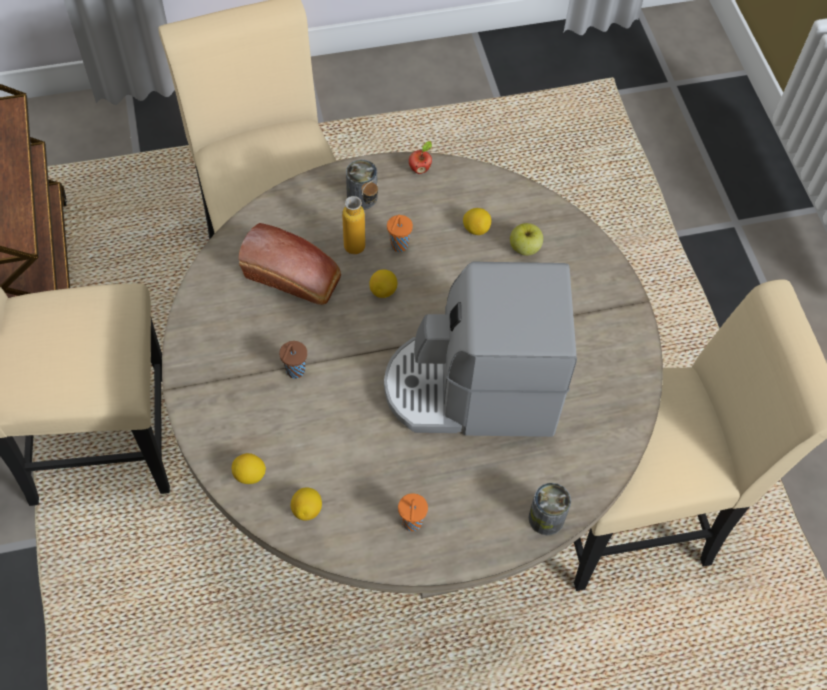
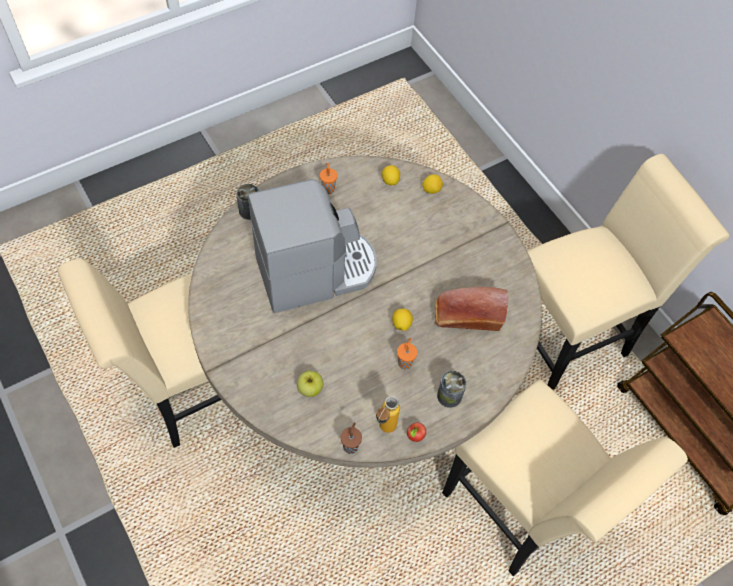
camera: 160 degrees right, 0 degrees up
brown cup [279,341,307,379] -> brown cup moved to [341,423,362,454]
bottle [342,180,378,254] -> bottle moved to [376,396,400,433]
lemon [463,208,491,235] -> none

